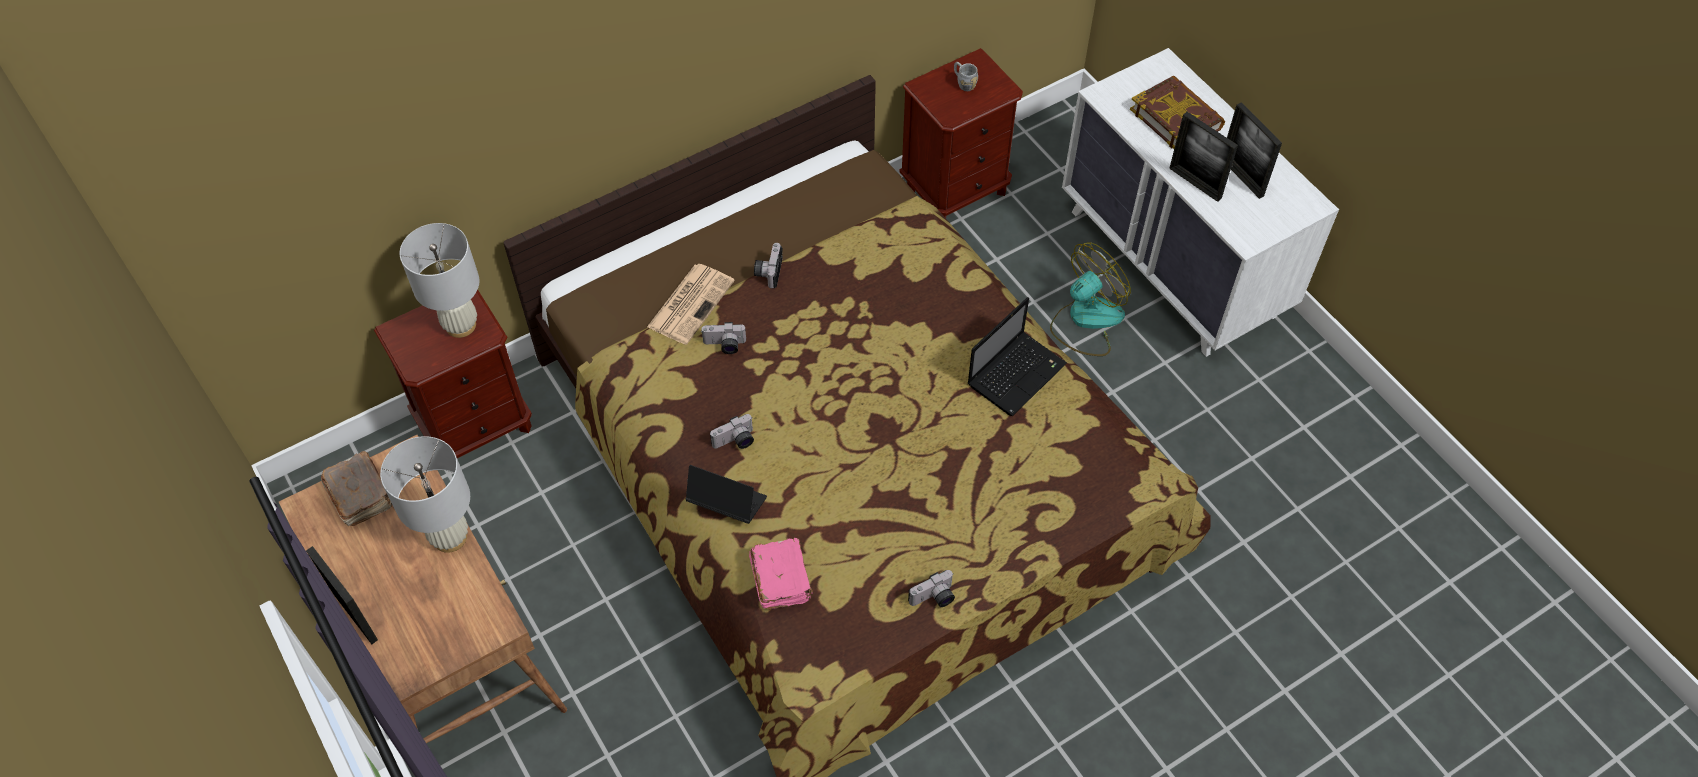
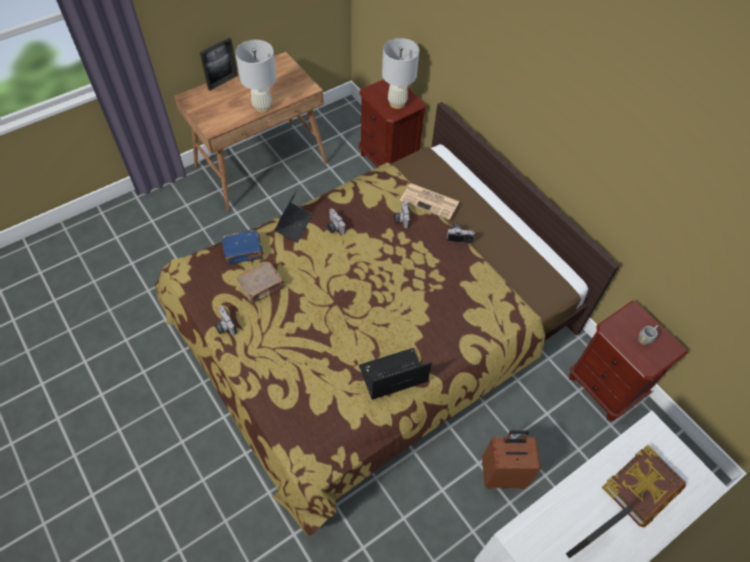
camera: 85 degrees right, 0 degrees up
brown book [321,451,392,526] -> brown book moved to [237,262,285,303]
pink book [749,538,813,609] -> blue book [222,230,263,264]
laptop [968,297,1067,416] -> laptop turned 120 degrees clockwise [359,348,432,400]
fan [1050,242,1131,356] -> brown suitcase [482,430,541,489]
picture frame [1169,112,1238,202] -> none

